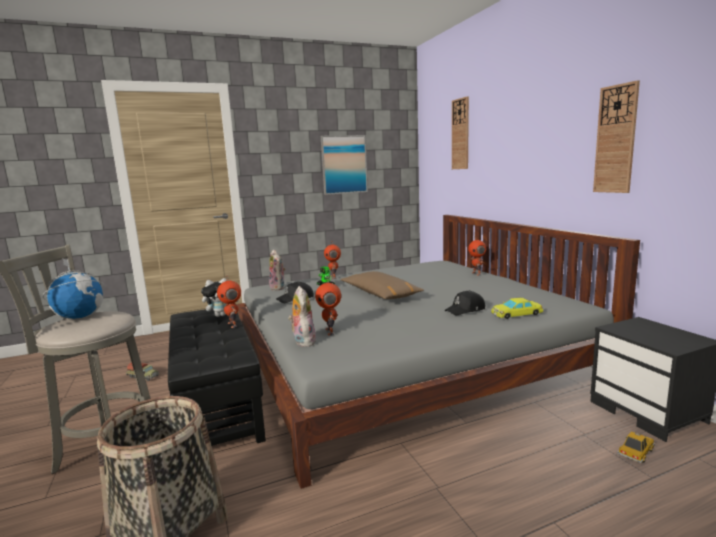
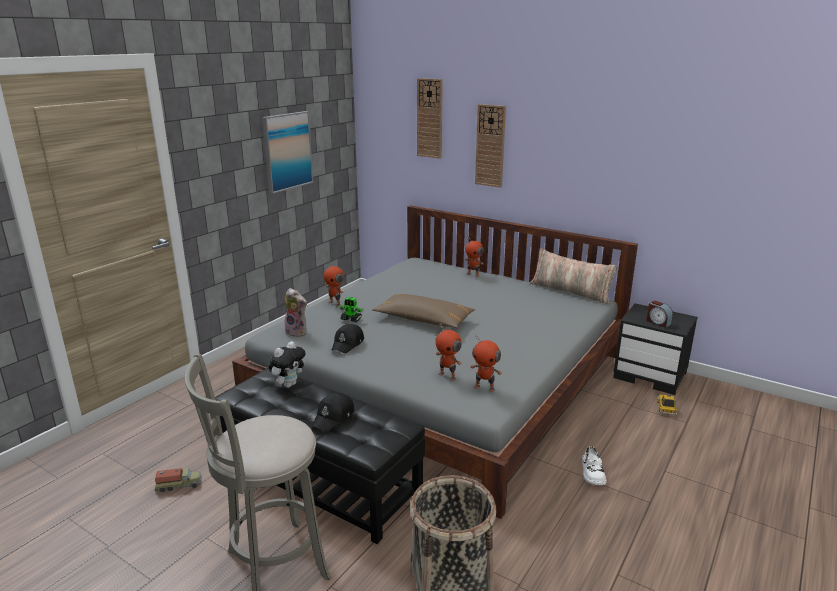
camera: 35 degrees left, 10 degrees up
globe [43,258,104,319] -> none
toy robot [217,275,241,328] -> toy robot moved to [470,334,502,392]
plush toy [288,286,316,347] -> none
black cap [445,290,485,315] -> black cap moved to [312,393,355,431]
yellow toy car [491,298,543,319] -> none
wall clock [593,80,640,193] -> wall clock moved to [475,104,506,188]
none -> pillow [530,248,617,304]
none -> white shoe [582,446,607,485]
none -> alarm clock [646,301,673,328]

